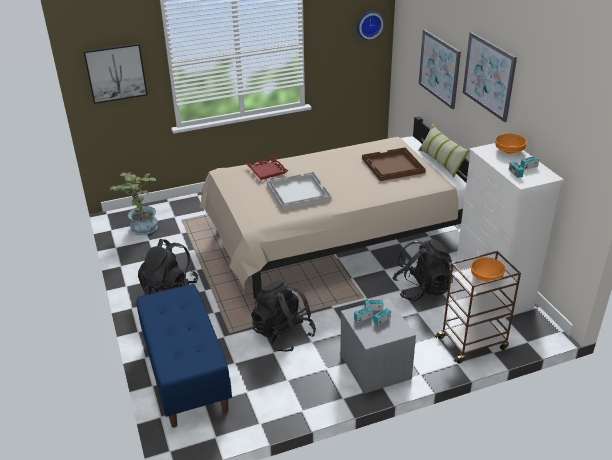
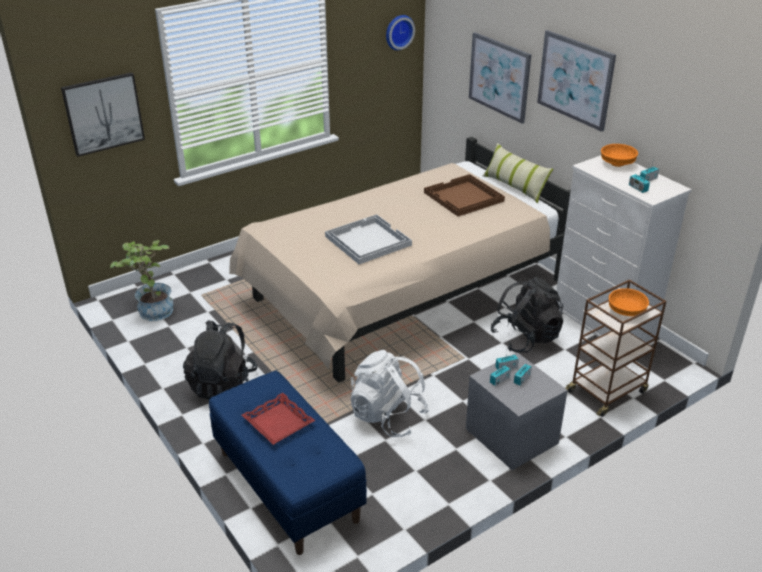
camera: 15 degrees left, 0 degrees up
red tray [246,156,288,180] -> red tray moved to [242,393,315,445]
black backpack [251,280,316,352] -> white backpack [351,350,430,437]

